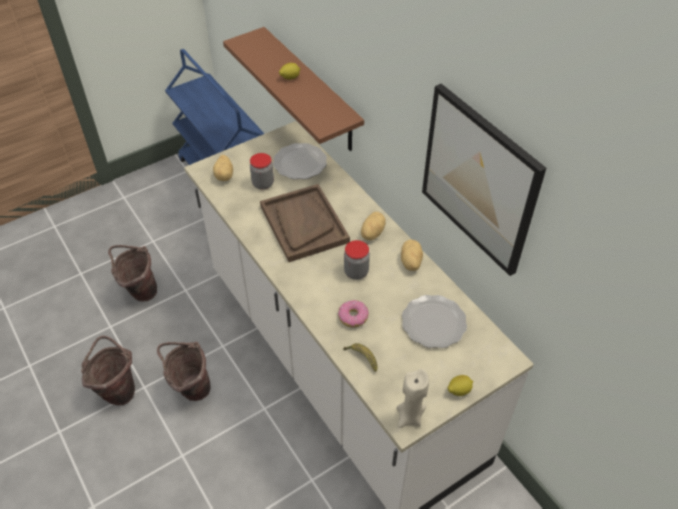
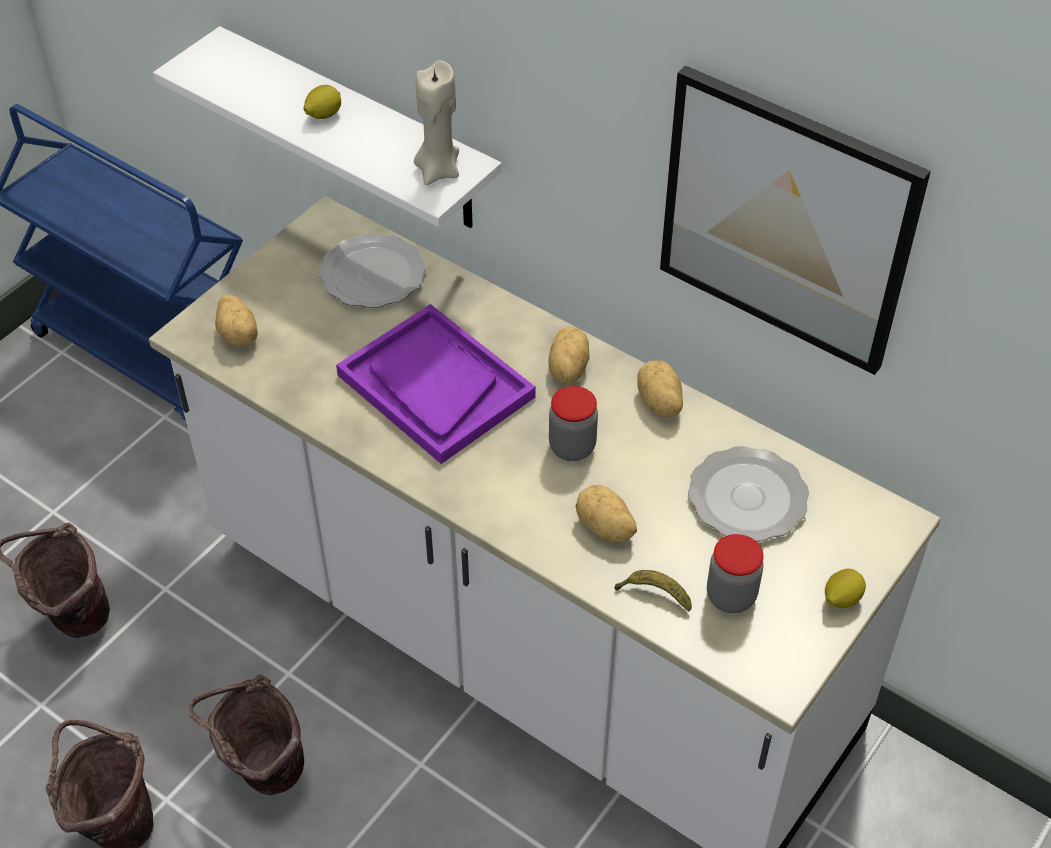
camera: 20 degrees left, 0 degrees up
brown shelf [223,27,364,151] -> white shelf [153,26,502,228]
jar [250,153,274,190] -> jar moved to [707,534,763,613]
brown tray [260,184,350,262] -> purple tray [336,304,536,464]
donut [338,300,369,328] -> potato [576,485,637,543]
beige candle [396,369,429,428] -> beige candle moved to [414,60,459,185]

